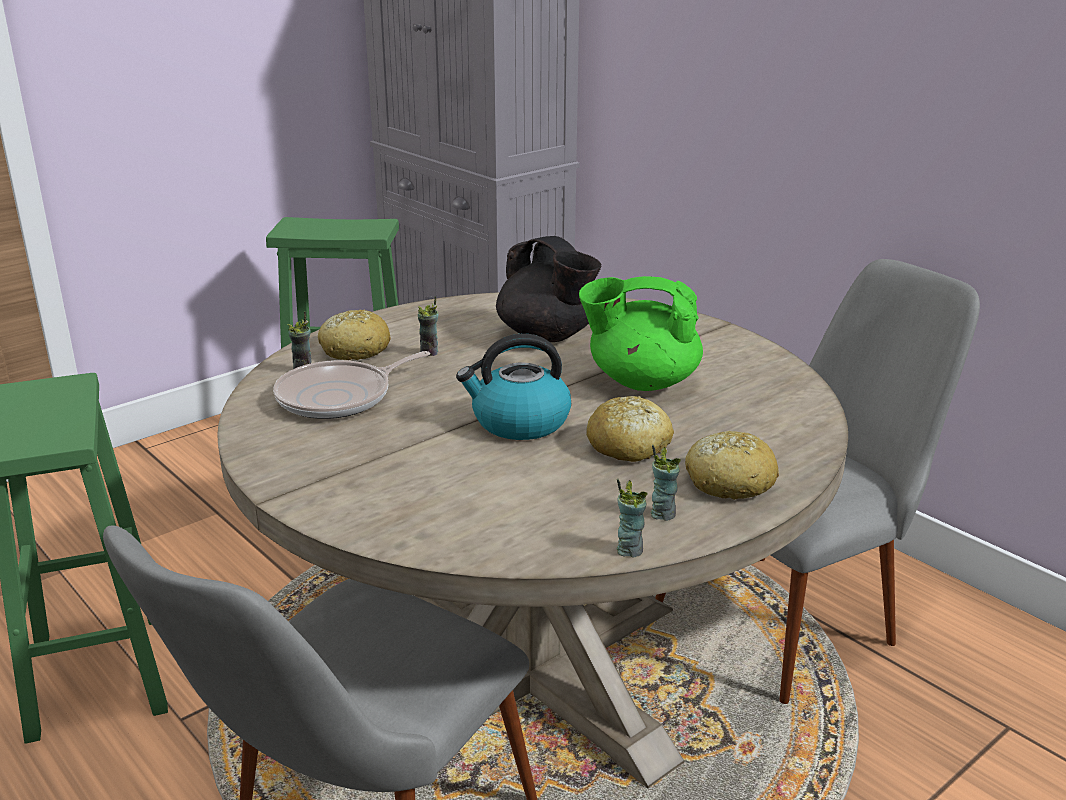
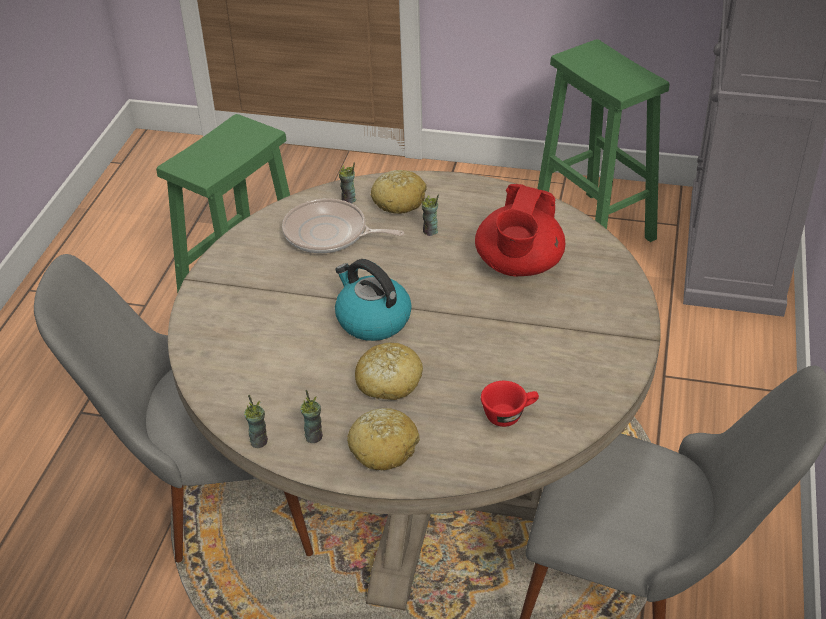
camera: 55 degrees right, 15 degrees up
black teapot [496,236,601,342] -> red teapot [475,184,565,276]
green teapot [579,276,703,391] -> none
none -> red cup [481,381,539,427]

